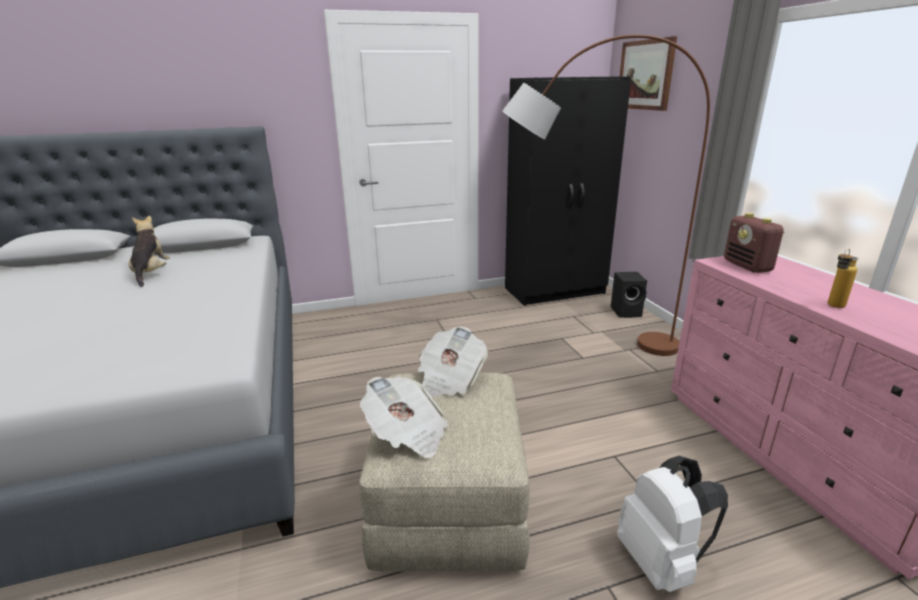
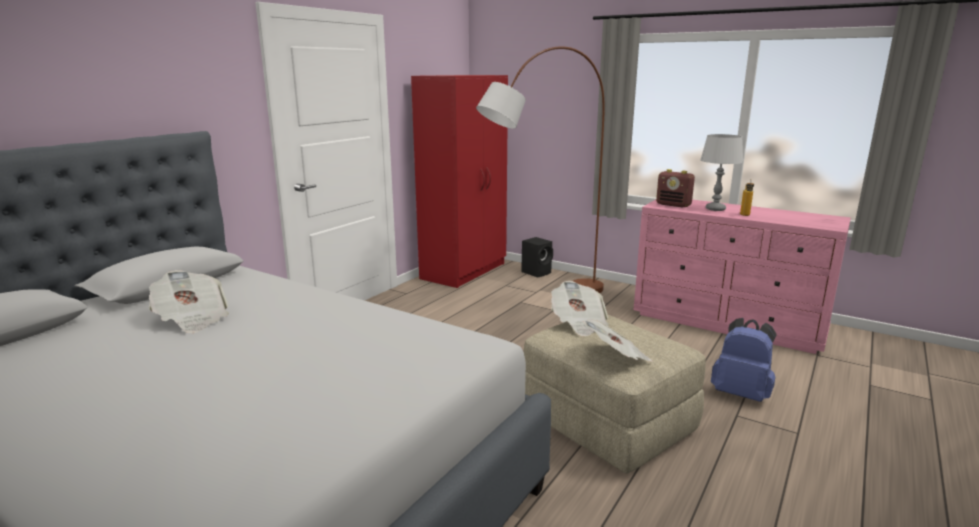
camera: 40 degrees left, 5 degrees down
plush toy [129,216,170,287] -> newspaper [149,270,229,333]
black wardrobe [505,76,631,306] -> red wardrobe [411,75,508,288]
white backpack [617,456,728,592] -> blue backpack [711,318,777,402]
picture [620,36,677,111] -> none
none -> grey table lamp [700,134,743,211]

